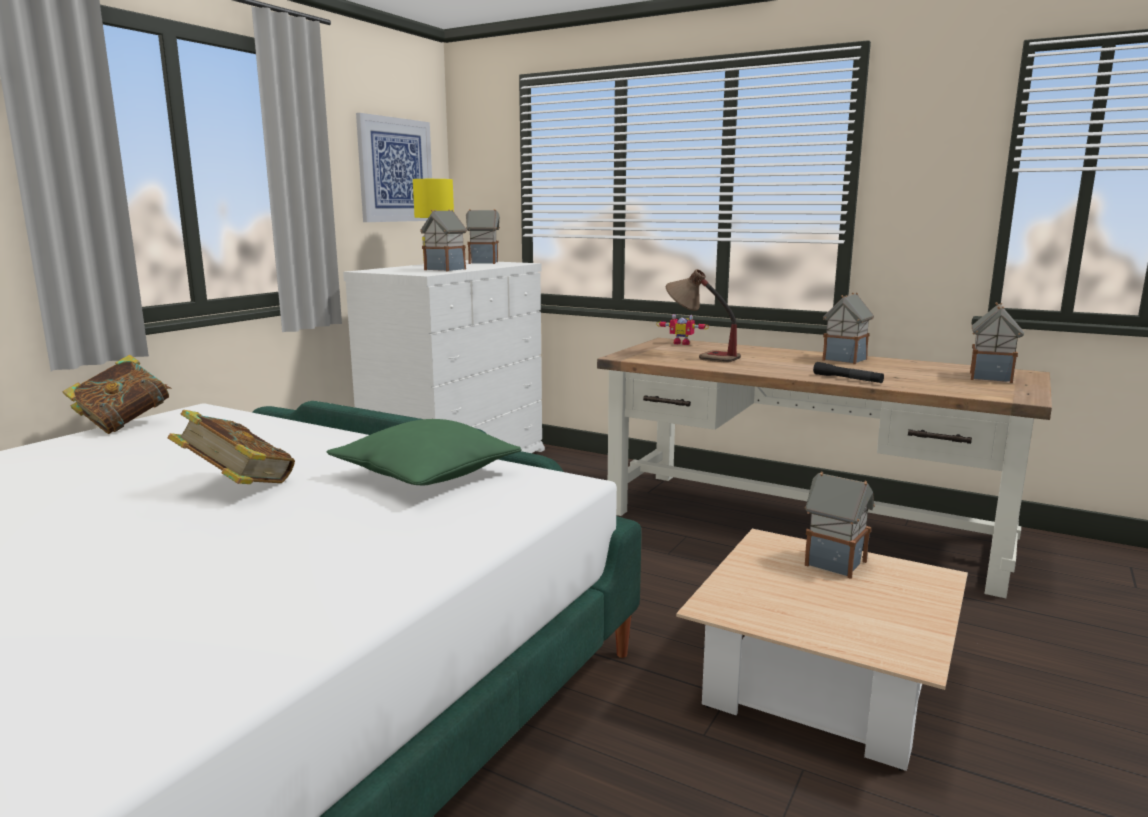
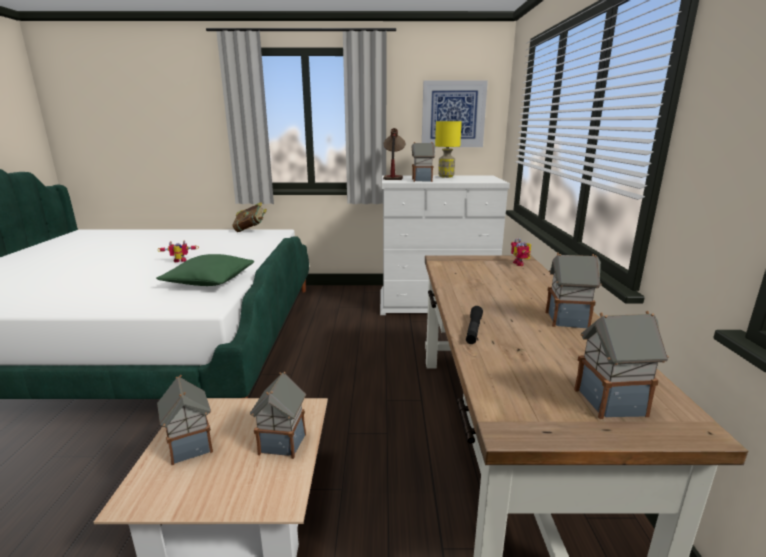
camera: 60 degrees right, 5 degrees up
book [168,410,295,484] -> toy robot [157,241,199,262]
toy house [466,209,500,264] -> toy house moved to [157,375,213,465]
table lamp [666,269,741,363] -> table lamp moved to [383,128,405,180]

